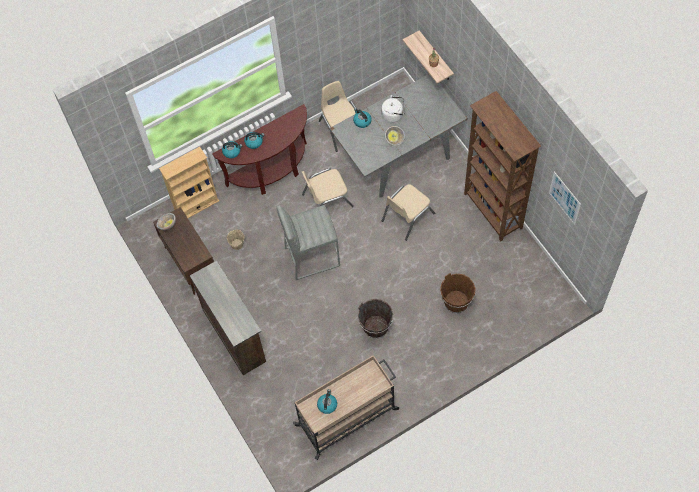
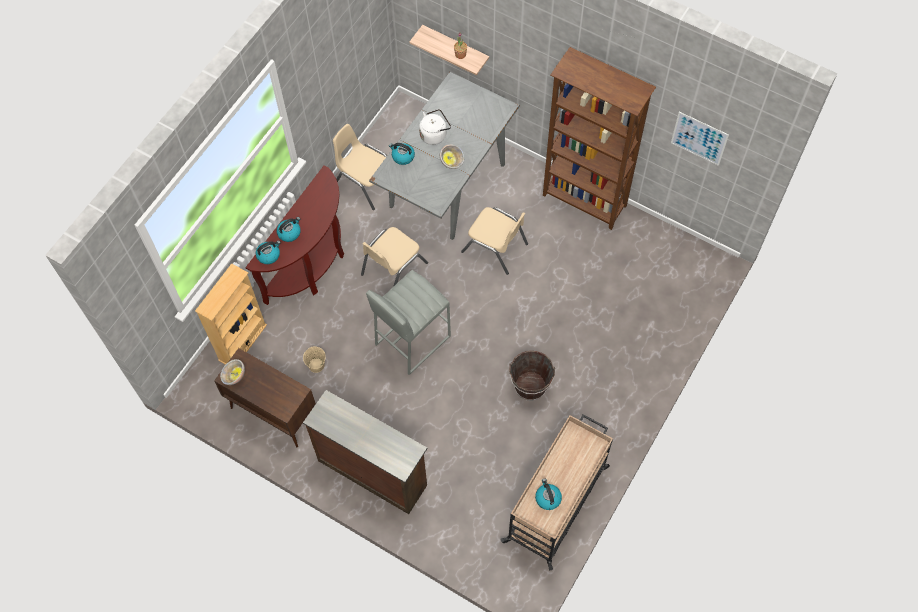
camera: 30 degrees left, 0 degrees up
beige chair [382,184,435,241] -> beige chair turned 75 degrees counterclockwise [461,207,528,275]
brown bucket [440,273,476,313] -> none

